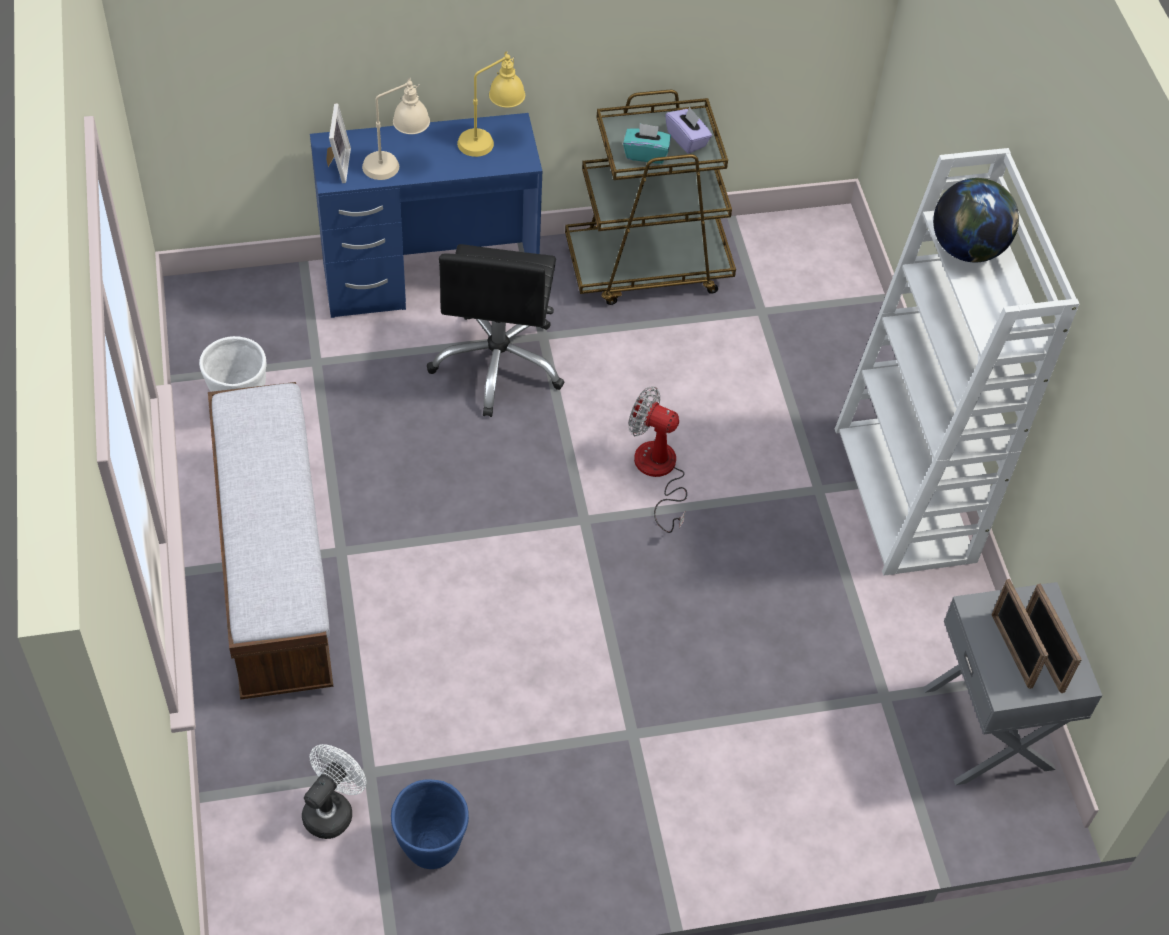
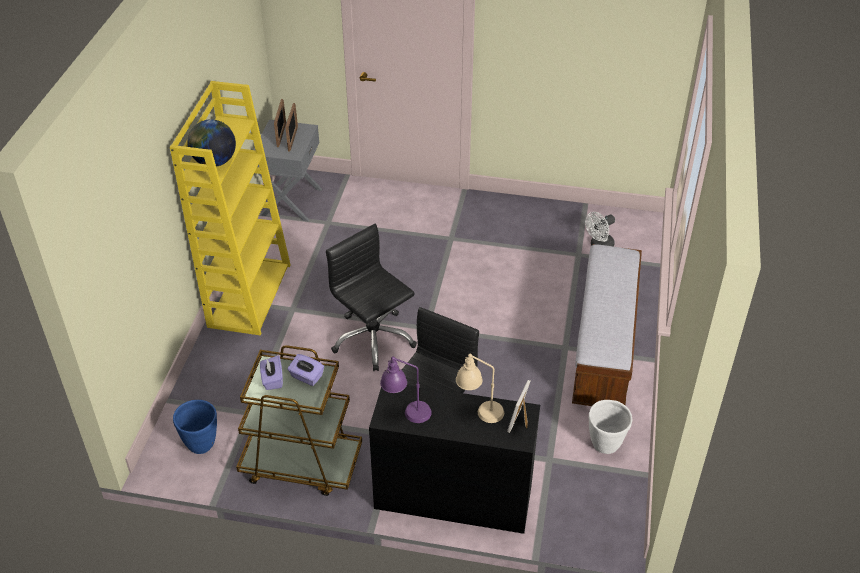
camera: 155 degrees left, 10 degrees down
blue desk [310,113,542,318] -> black desk [369,385,540,534]
blue planter [391,779,469,869] -> blue planter moved to [173,400,217,454]
yellow table lamp [457,51,525,157] -> purple table lamp [380,356,432,423]
turquoise tissue box [623,123,671,164] -> purple tissue box [288,354,324,386]
fan [629,386,687,533] -> black office chair [326,224,417,371]
white bookcase [835,148,1079,576] -> yellow bookcase [170,81,291,335]

